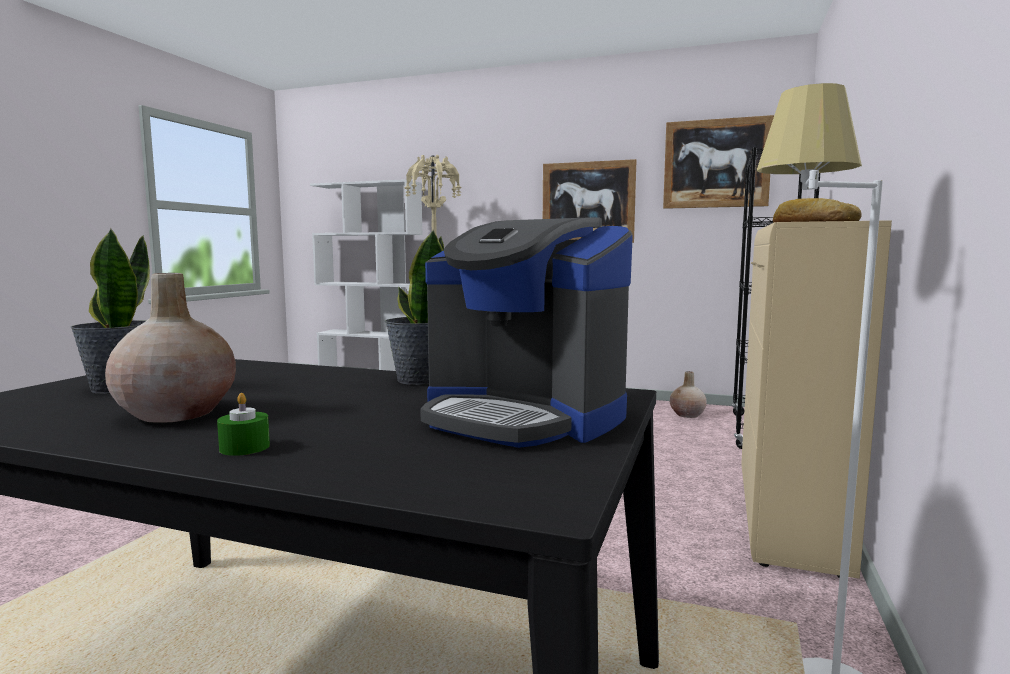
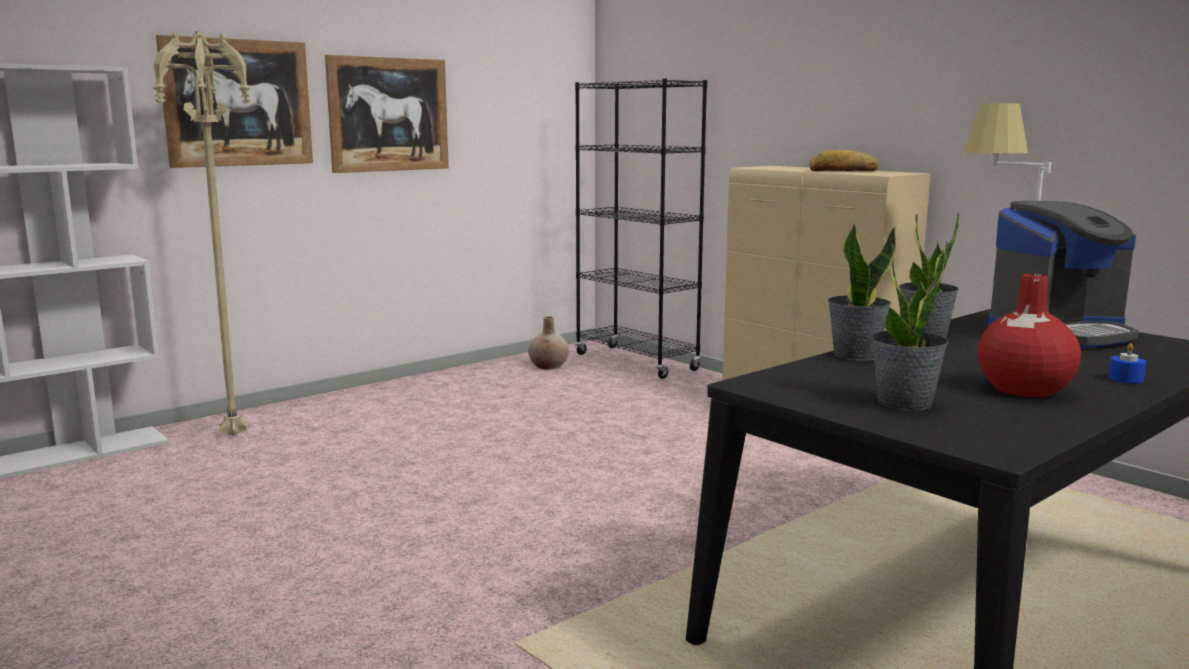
camera: 60 degrees left, 5 degrees up
beige vase [105,273,236,422] -> red vase [977,273,1081,397]
green candle [217,393,270,456] -> blue candle [1109,343,1146,384]
picture [663,115,774,209] -> picture moved to [156,35,313,168]
none -> potted plant [828,223,896,361]

